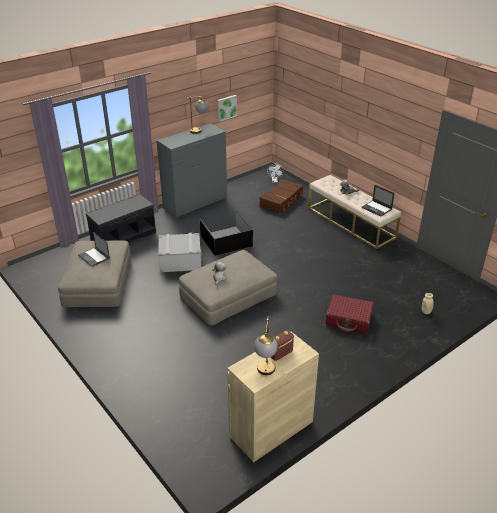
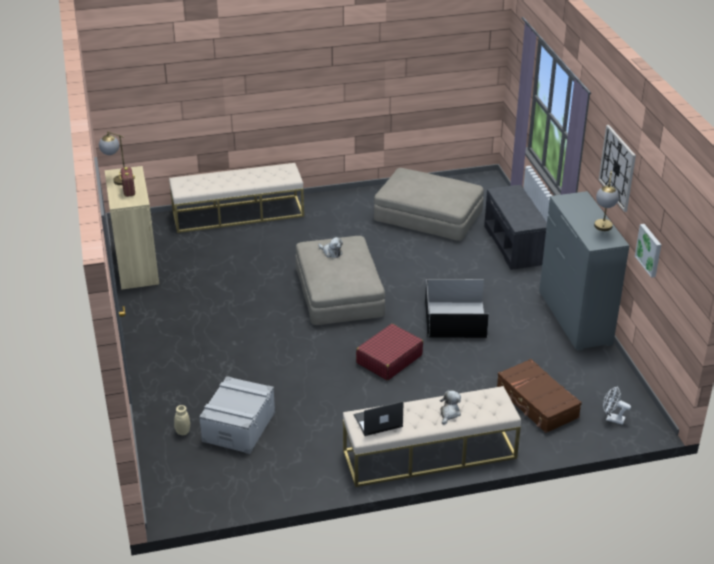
camera: 115 degrees right, 0 degrees up
laptop [78,232,110,267] -> none
grey storage box [158,233,201,273] -> grey storage box moved to [199,376,275,454]
red suitcase [326,294,374,334] -> red suitcase moved to [356,324,423,380]
none -> beige bench [169,163,304,233]
none -> wall clock [599,125,636,212]

